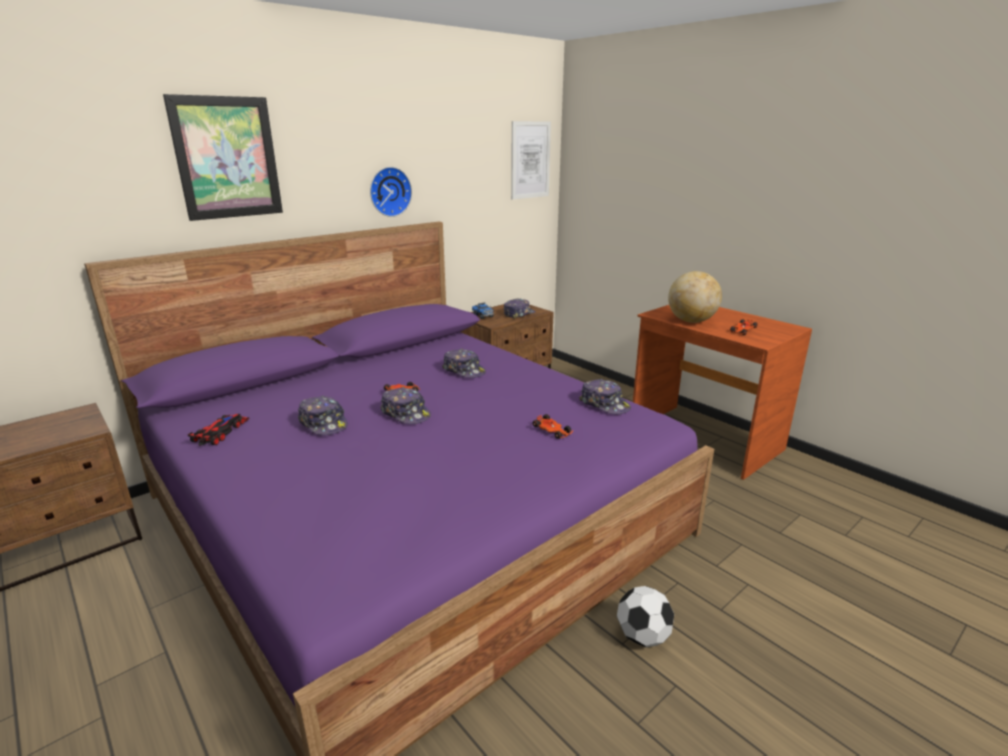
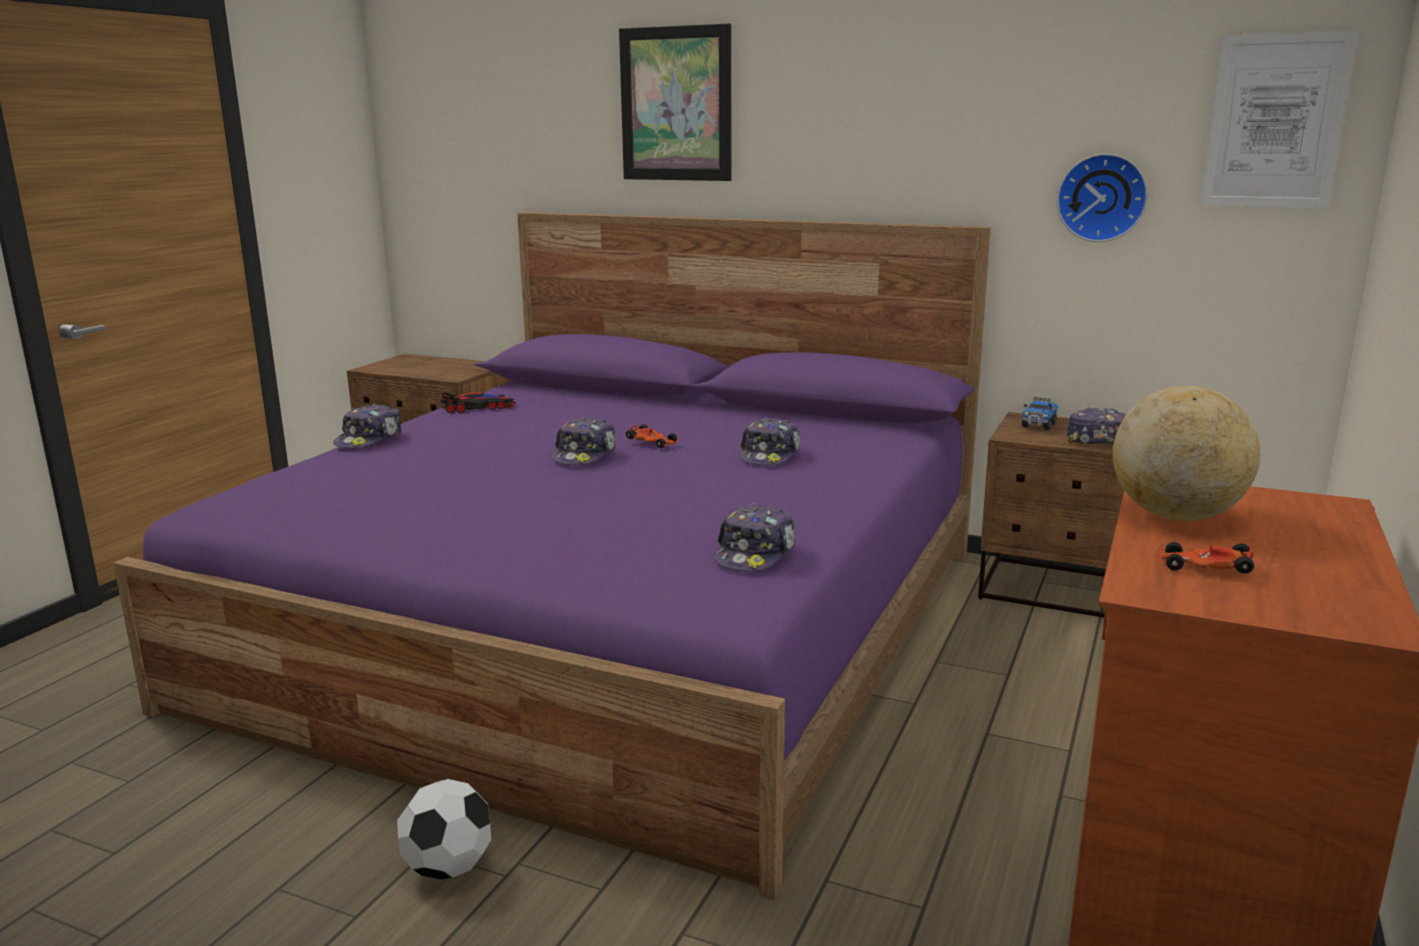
camera: 65 degrees right, 5 degrees down
cap [298,396,348,435] -> cap moved to [333,404,401,448]
wall clock [370,167,412,217] -> wall clock moved to [1057,153,1148,242]
toy car [532,414,573,439] -> none

